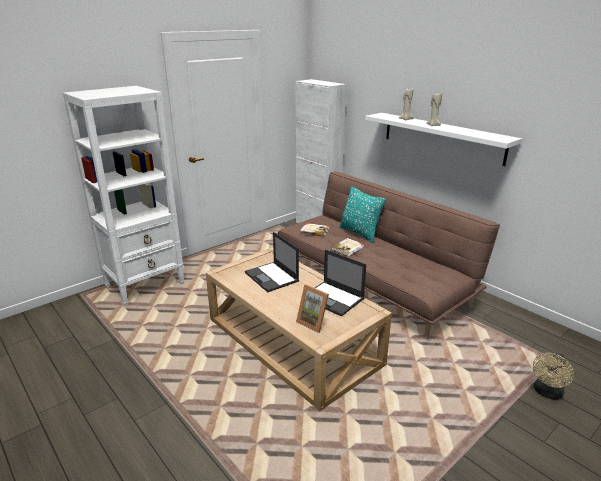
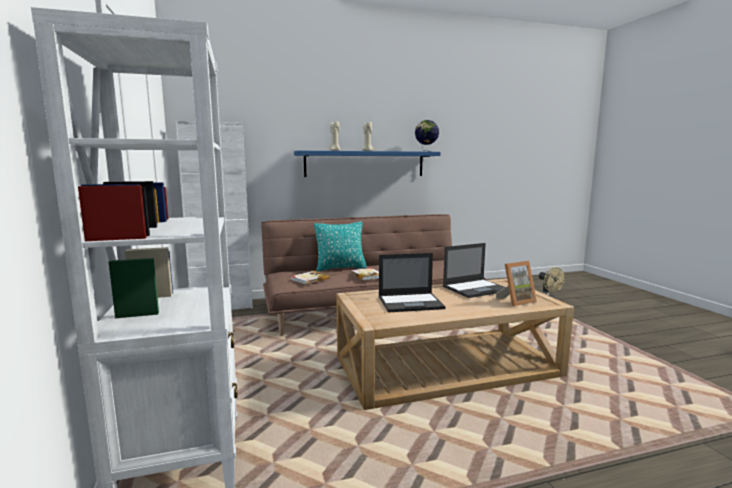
camera: 65 degrees left, 15 degrees down
white shelf [365,113,522,166] -> blue shelf [294,151,441,177]
none -> globe [415,120,439,152]

